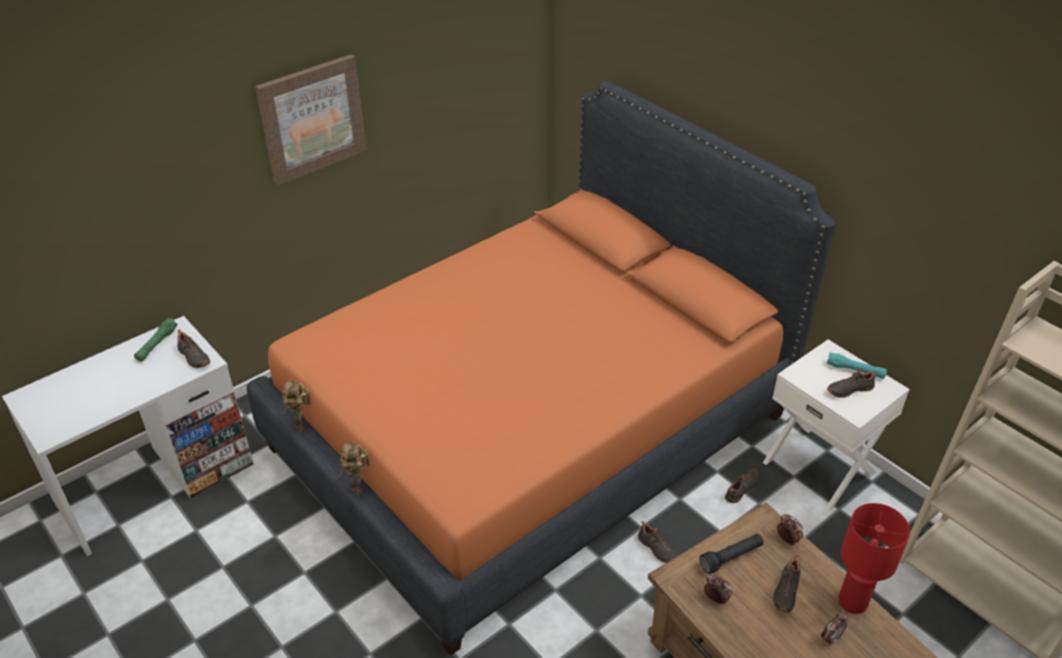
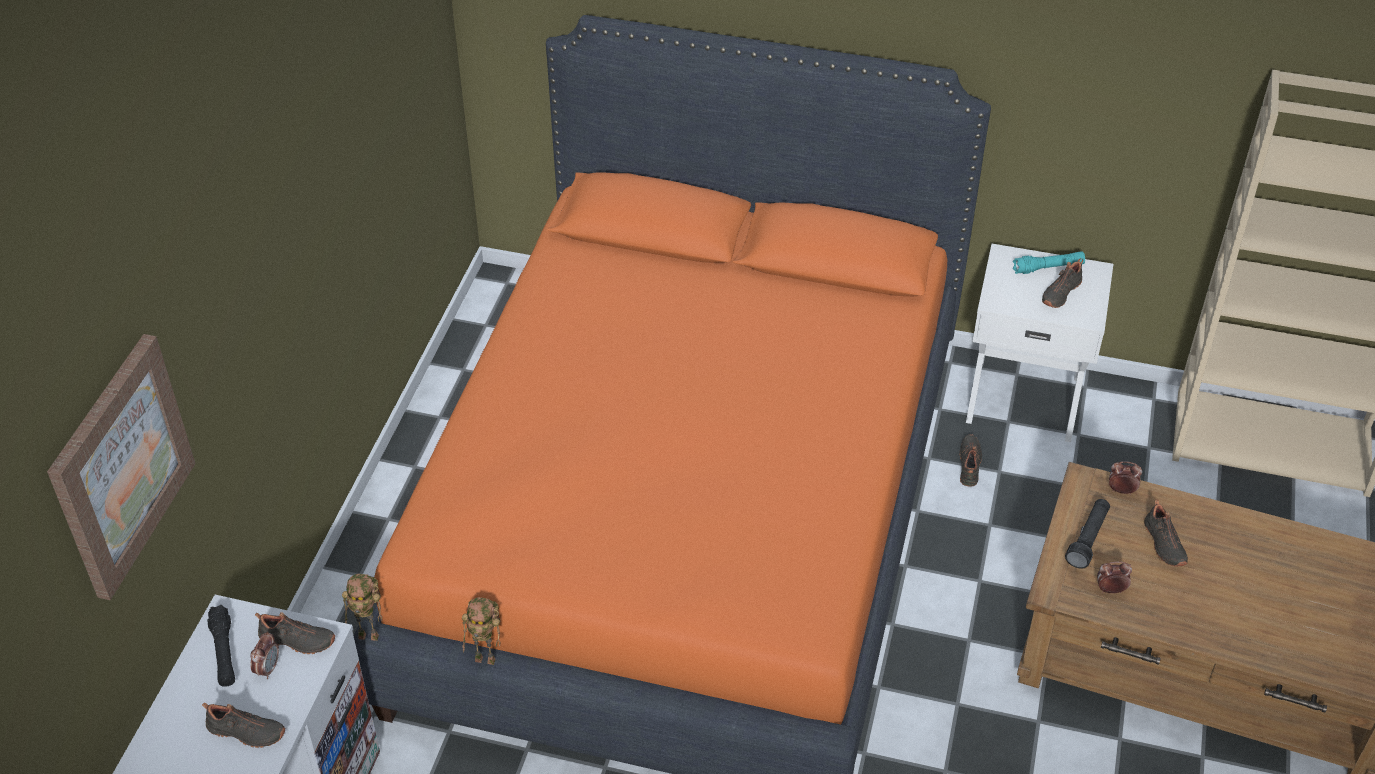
camera: 35 degrees left, 5 degrees up
green flashlight [134,318,177,362] -> black flashlight [207,605,235,687]
picture [255,54,367,185] -> picture moved to [47,334,196,600]
toy robot [339,442,370,496] -> toy robot moved to [342,574,382,641]
black shoe [638,521,679,563] -> black shoe moved to [202,703,285,748]
alarm clock [821,613,848,646] -> alarm clock moved to [250,631,279,679]
red table lamp [838,503,910,614] -> none

